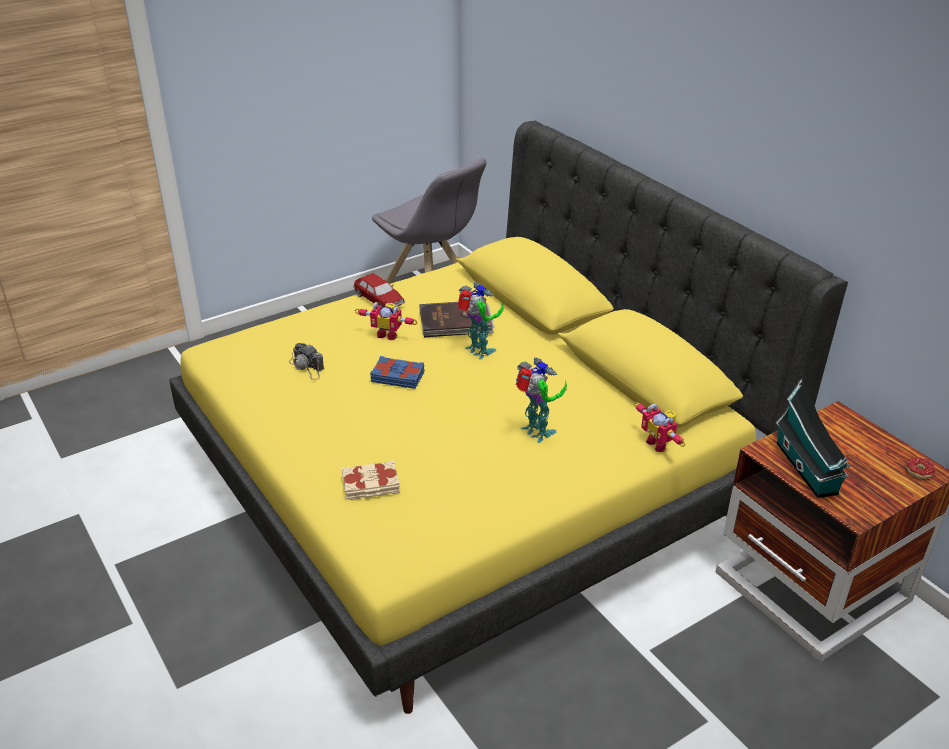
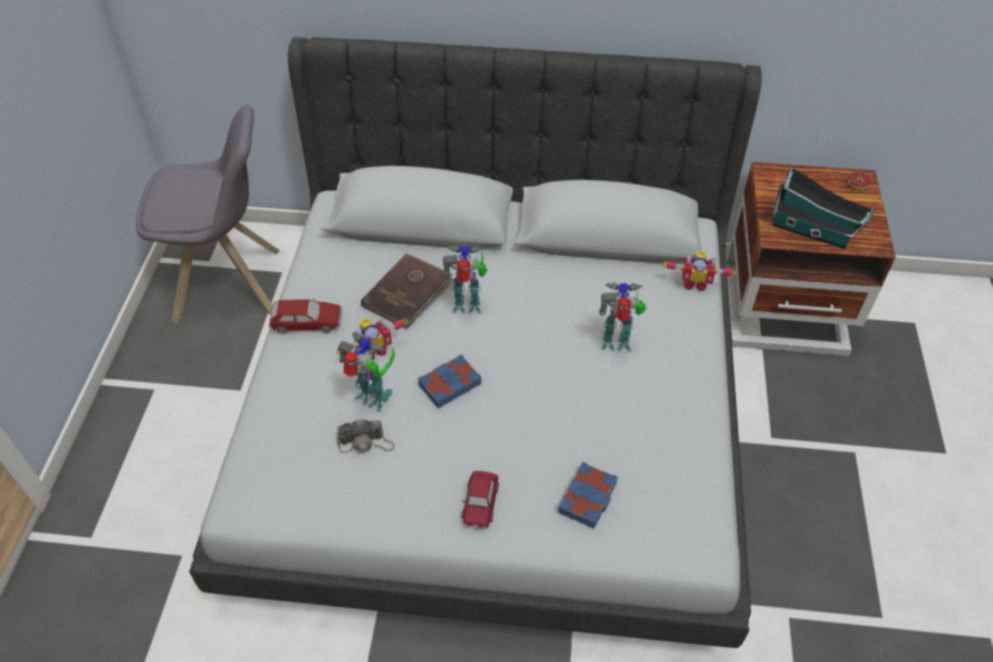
camera: 50 degrees left, 15 degrees up
yellow bed [169,121,848,714] -> grey bed [189,37,762,648]
beige book [341,460,400,500] -> blue book [558,462,618,529]
none -> toy robot [337,333,395,412]
none -> toy car [462,471,499,529]

